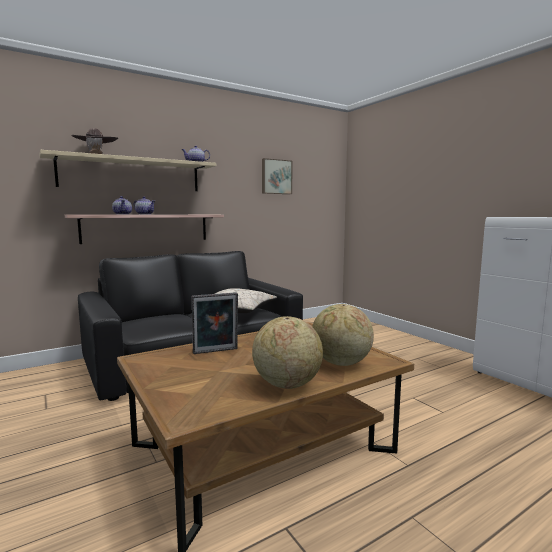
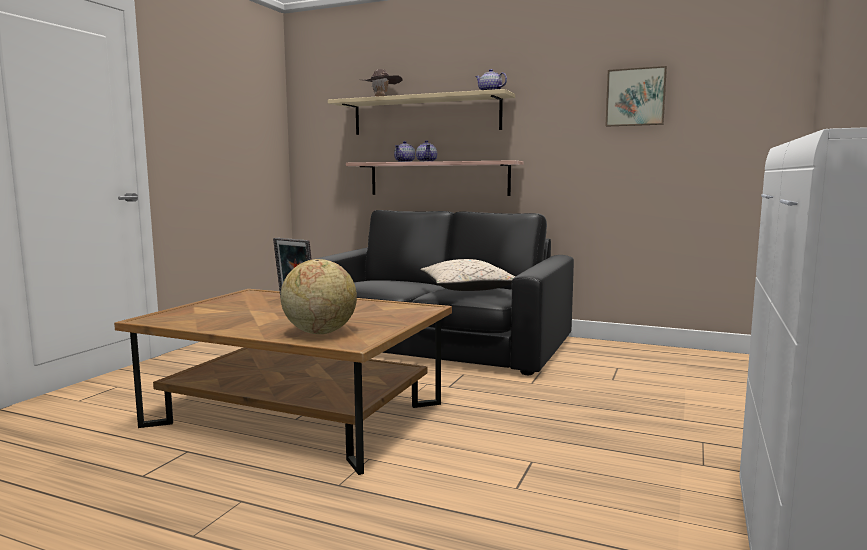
camera: 55 degrees right, 0 degrees up
globe [252,316,323,389] -> none

